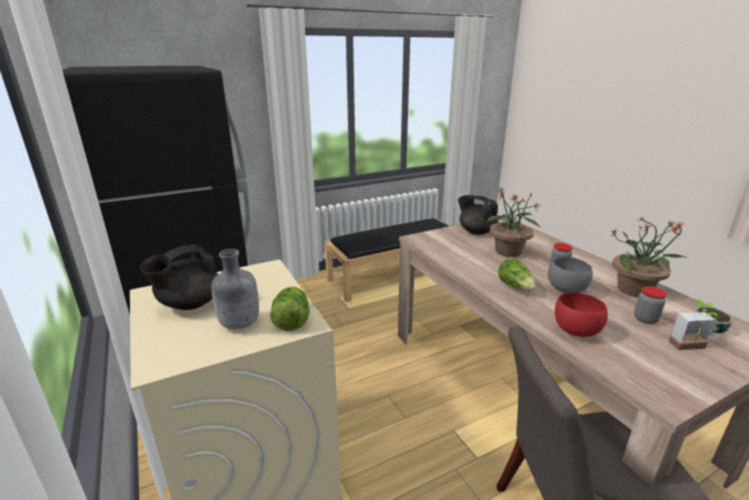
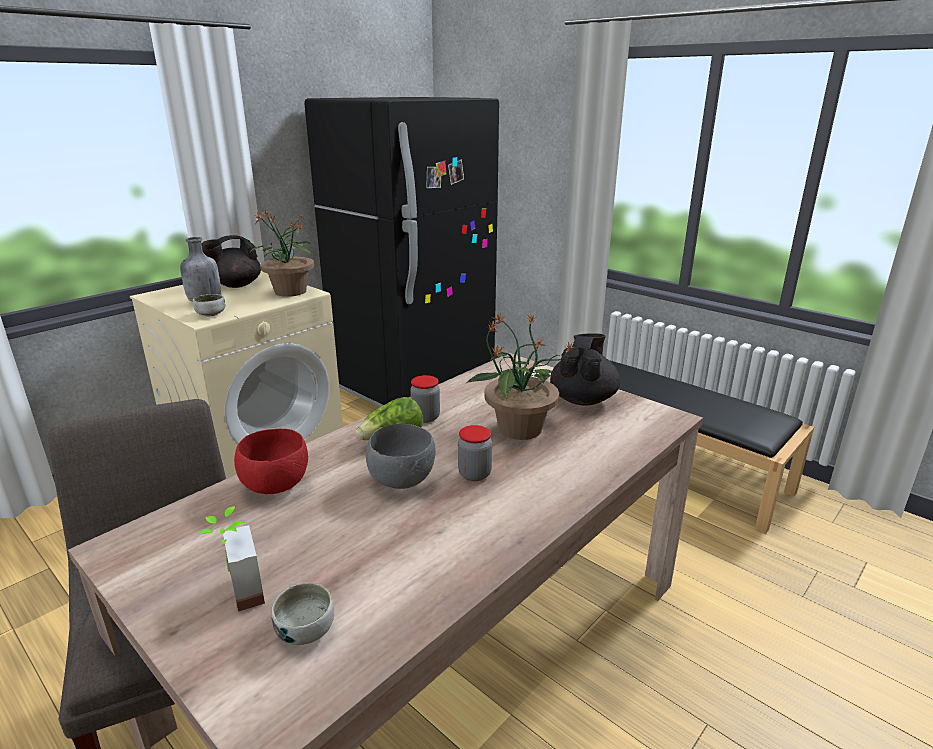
camera: 70 degrees right, 0 degrees up
black teapot [140,244,218,310] -> black teapot turned 60 degrees counterclockwise [201,235,261,288]
lettuce [270,286,309,331] -> bowl [193,294,225,317]
potted plant [610,217,688,298] -> potted plant moved to [250,210,315,297]
jar [634,286,667,324] -> jar moved to [410,375,440,423]

